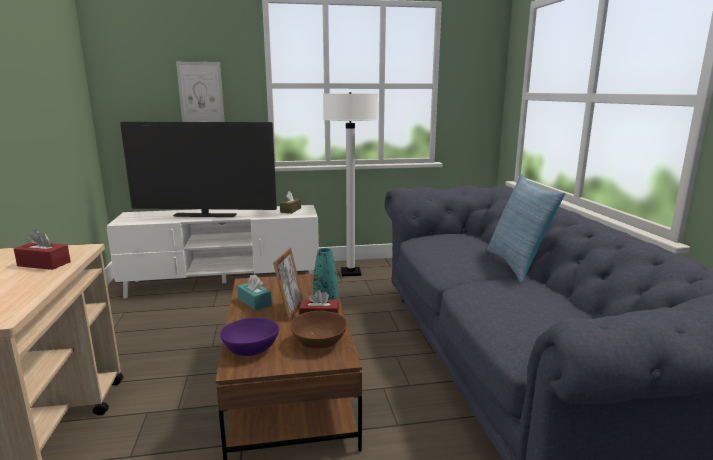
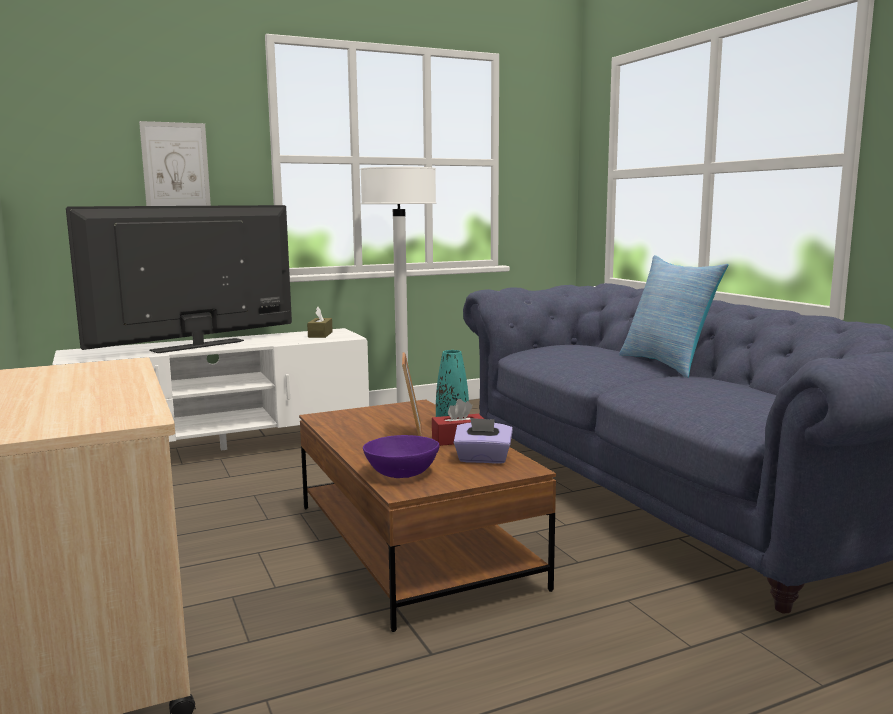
camera: 15 degrees left, 5 degrees down
red tissue box [14,229,71,270] -> none
television [120,122,277,217] -> television turned 150 degrees clockwise [66,205,292,353]
turquoise tissue box [238,274,272,311] -> none
brown bowl [290,311,347,349] -> purple tissue box [453,418,513,464]

